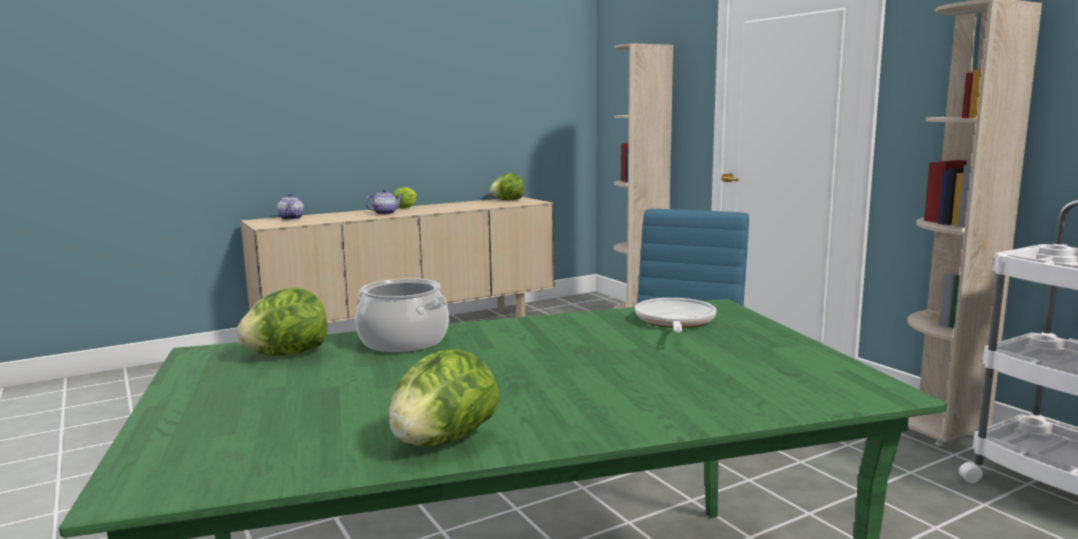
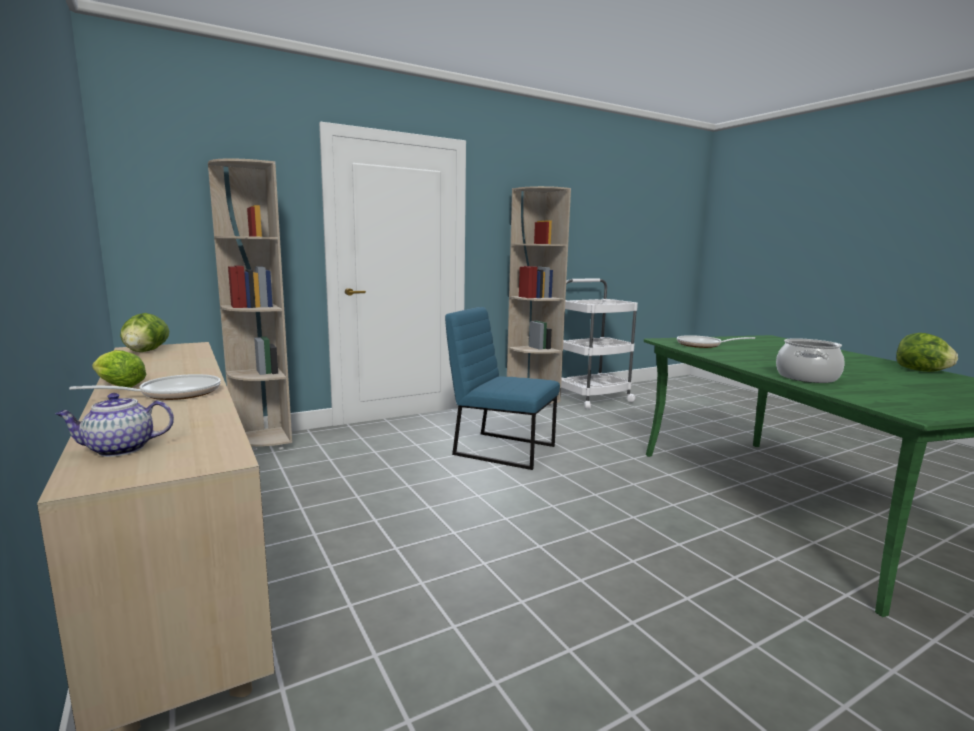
camera: 90 degrees left, 0 degrees up
lettuce [237,288,328,356] -> none
teapot [365,189,403,215] -> frying pan [69,374,221,400]

